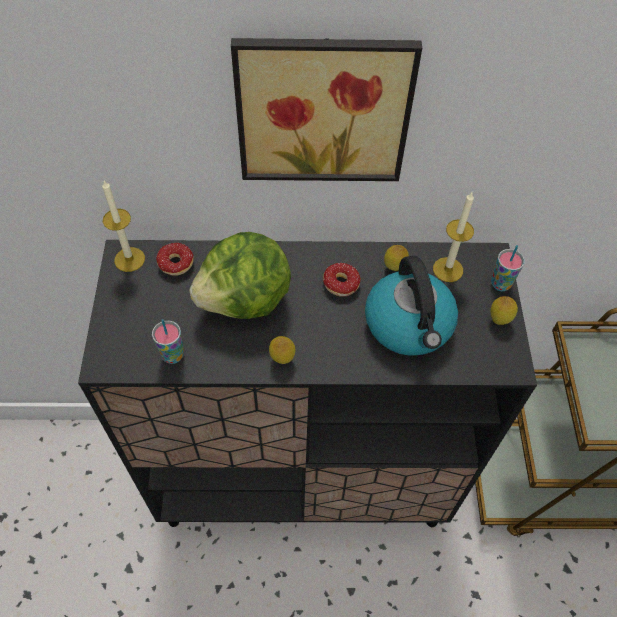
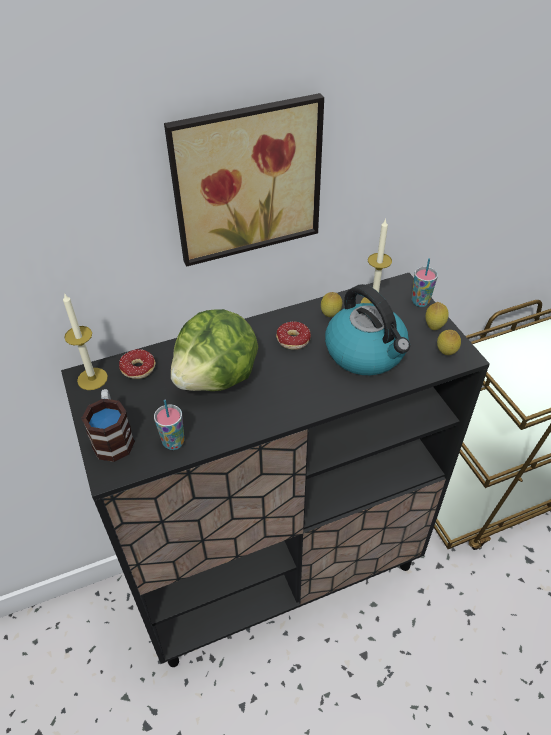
camera: 20 degrees left, 10 degrees down
lemon [269,336,295,364] -> lemon moved to [437,330,461,355]
none -> mug [81,389,135,462]

